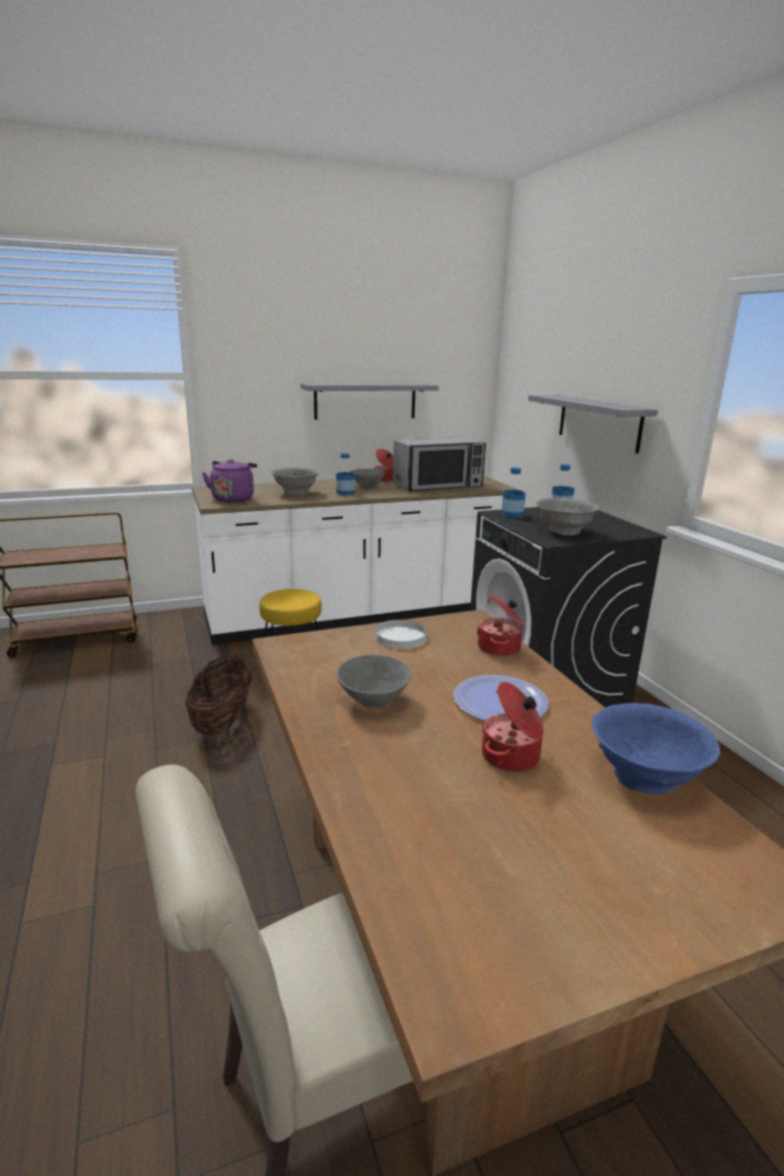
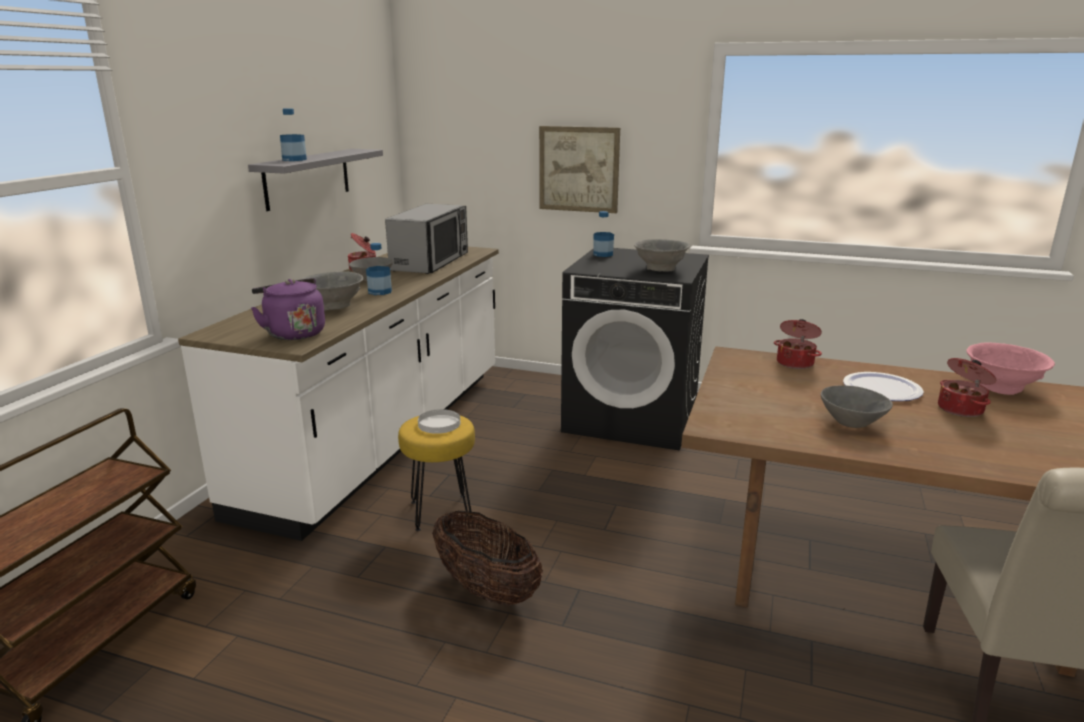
camera: 50 degrees left, 0 degrees up
white plate [375,620,427,649] -> white plate moved to [418,409,460,434]
bottle [501,467,526,518] -> bottle moved to [280,108,307,161]
grey shelf [528,395,658,454] -> picture [539,126,620,213]
blue bowl [592,703,720,794] -> pink bowl [966,343,1055,395]

